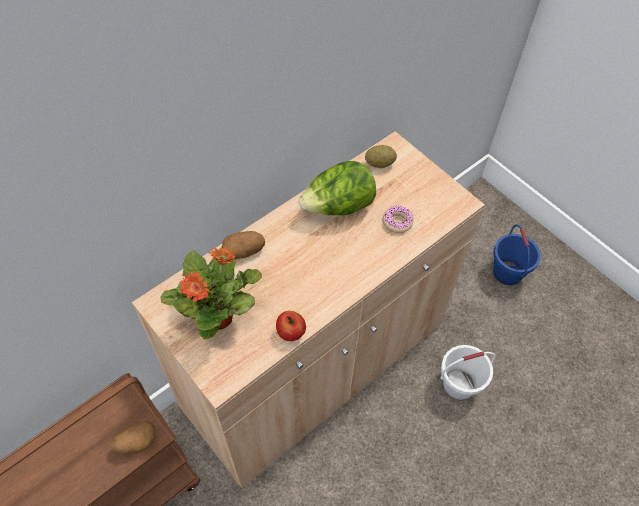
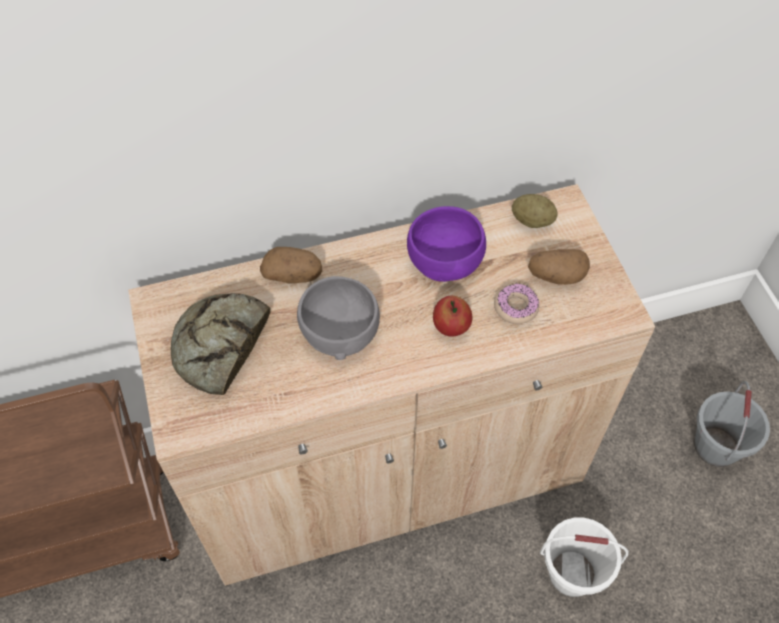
camera: 25 degrees right, 0 degrees up
potato [110,421,156,454] -> potato moved to [528,249,590,285]
potted plant [161,246,262,340] -> bread [171,293,270,395]
apple [276,311,306,341] -> apple moved to [433,296,472,337]
lettuce [299,161,376,215] -> purple bowl [407,206,486,282]
blue bucket [493,224,541,285] -> grey bucket [694,381,770,467]
none -> grey bowl [297,276,380,360]

